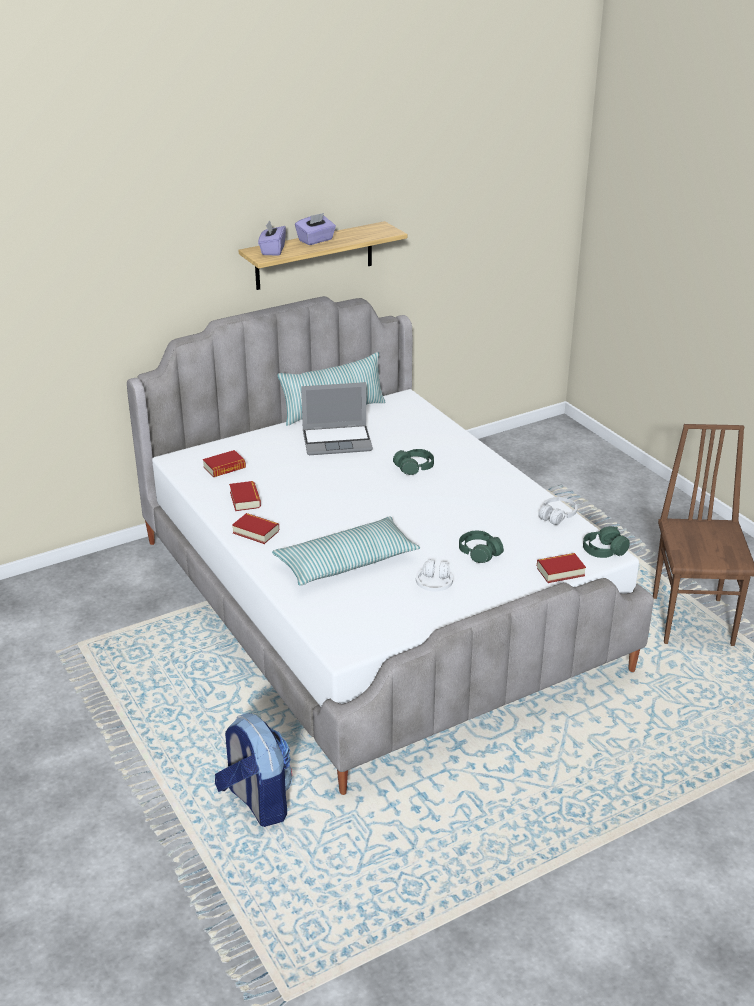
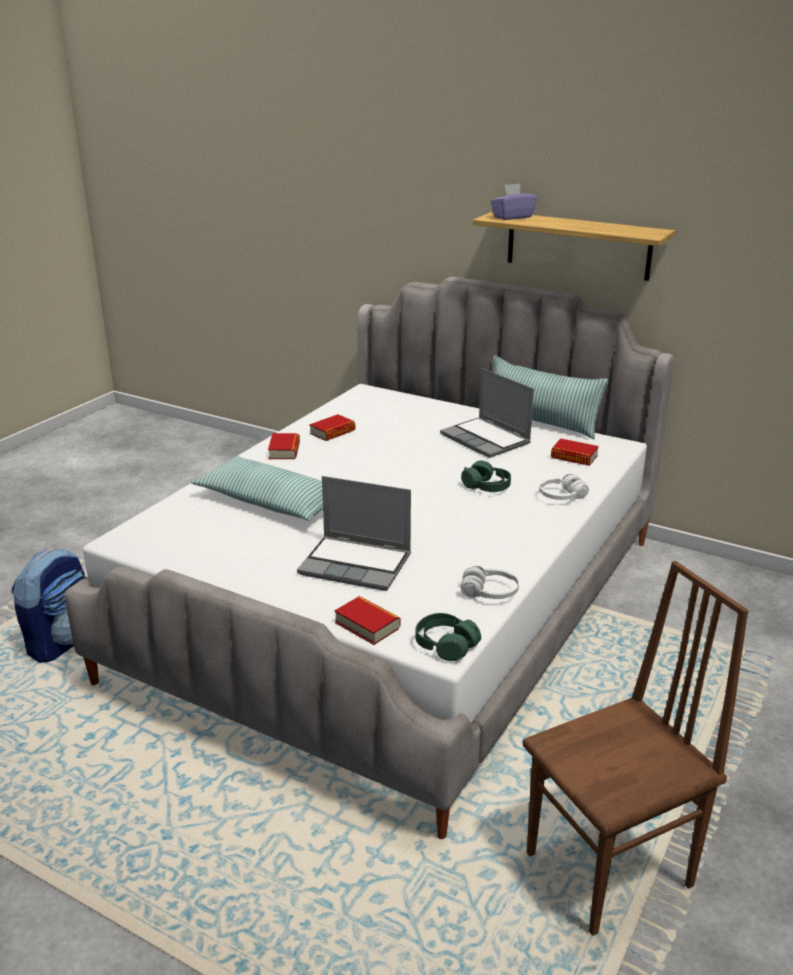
camera: 60 degrees right, 5 degrees down
book [203,450,246,477] -> book moved to [551,439,599,466]
purple tissue box [295,213,336,245] -> none
white headphones [416,560,453,591] -> white headphones moved to [539,474,589,500]
green headphones [459,531,504,563] -> laptop [297,476,411,591]

